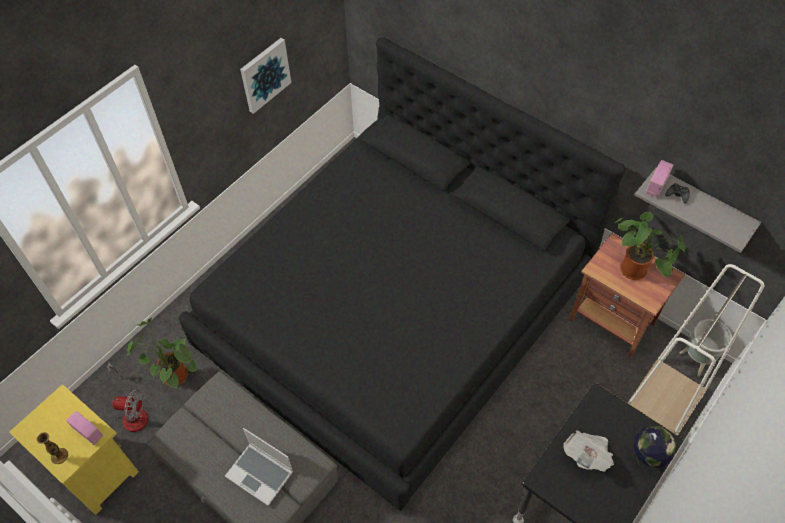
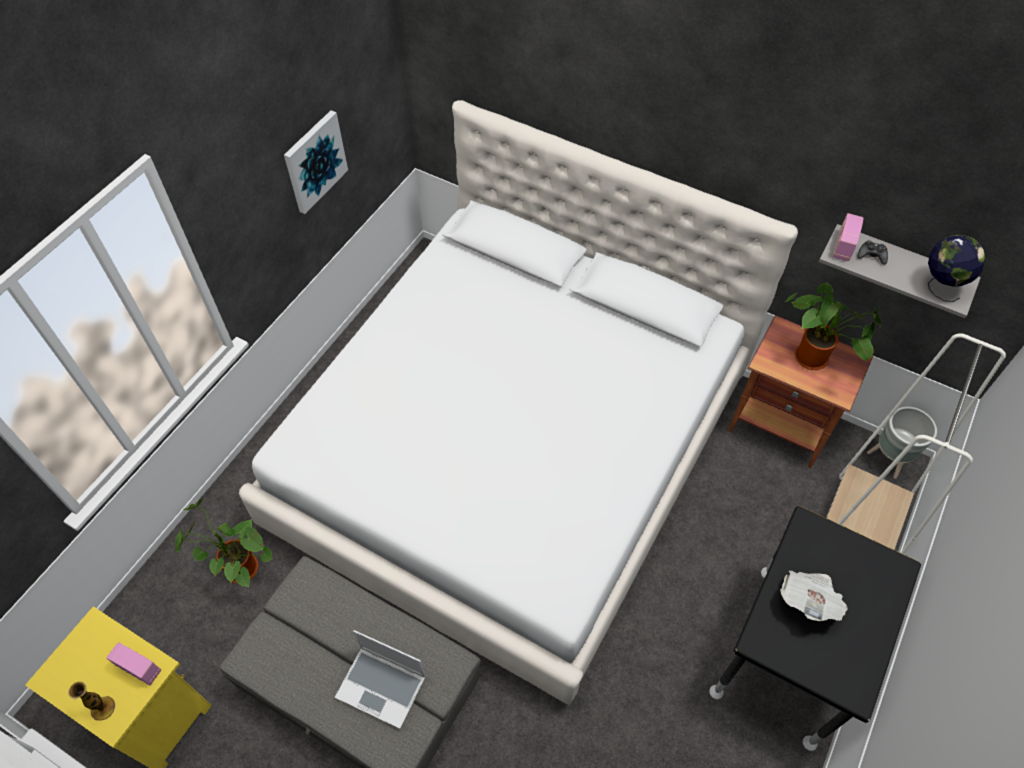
camera: 10 degrees left, 0 degrees up
fan [107,362,148,432] -> none
black bed [178,37,625,511] -> white bed [239,100,798,705]
globe [633,426,676,474] -> globe moved to [928,235,986,302]

